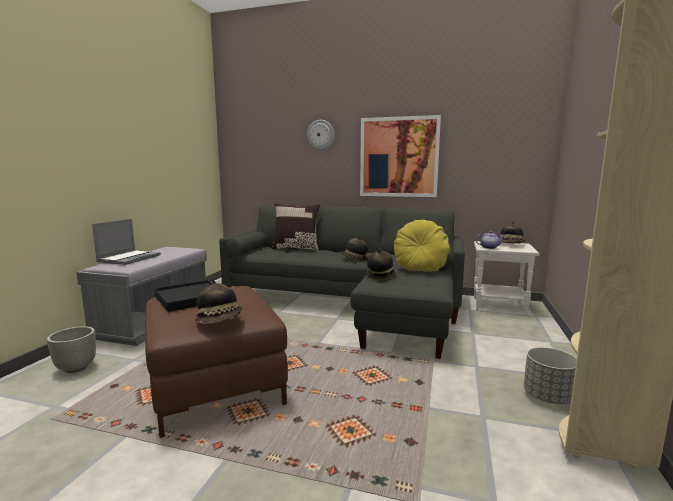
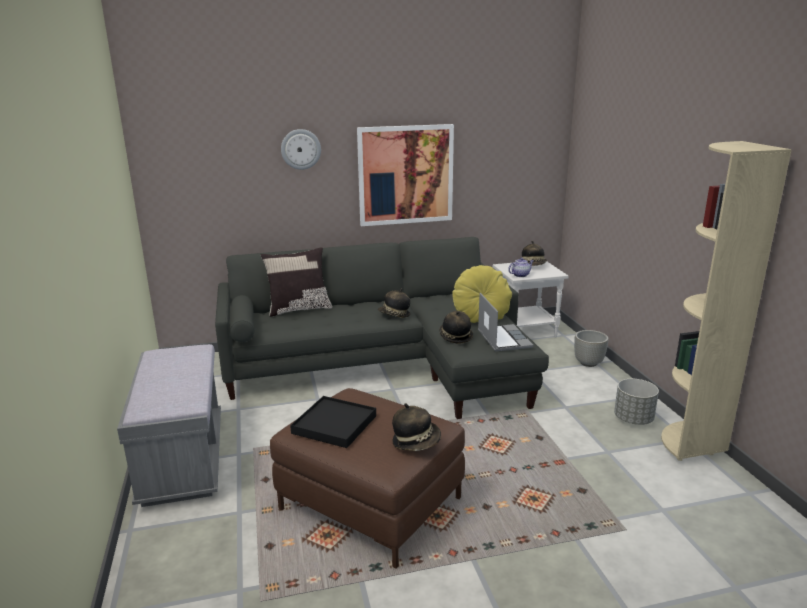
camera: 30 degrees left, 10 degrees up
grey planter [47,326,96,373] -> grey planter moved to [574,330,608,367]
laptop [92,219,161,265] -> laptop moved to [478,293,533,352]

